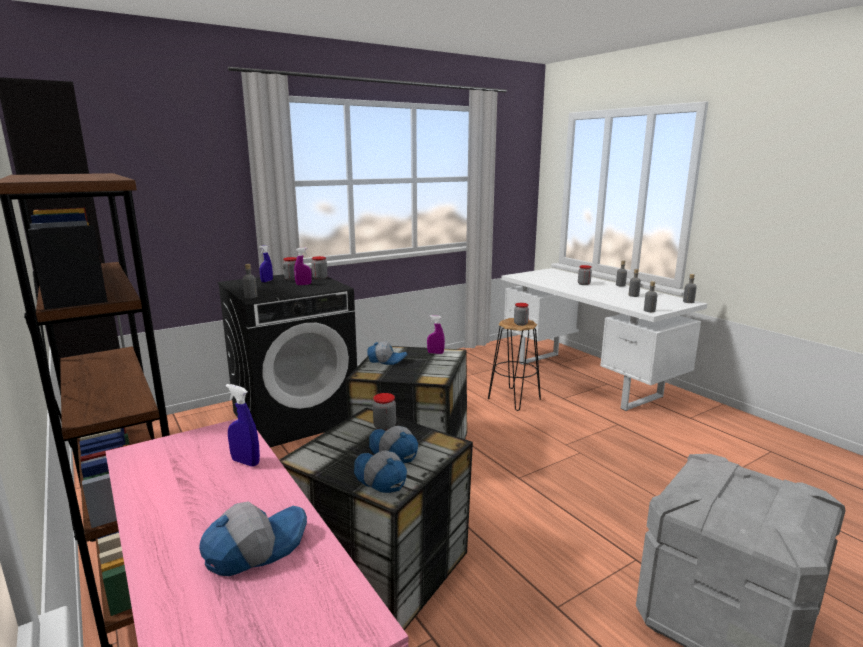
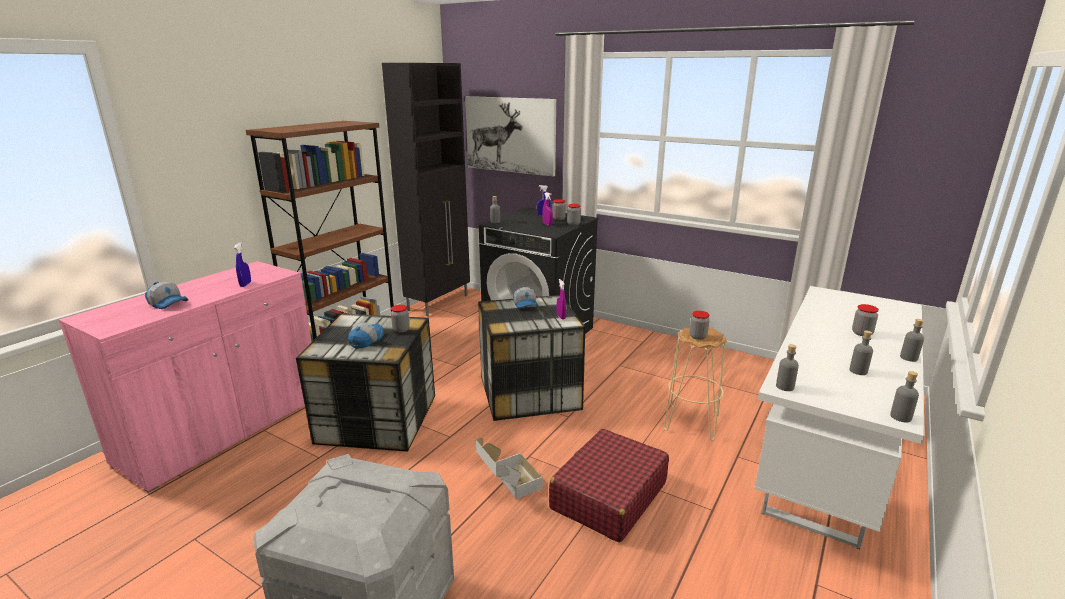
camera: 65 degrees right, 5 degrees up
cap [354,450,407,493] -> none
black stool [488,318,541,411] -> beige stool [664,327,727,440]
none -> picture [465,96,556,176]
none -> cardboard box [476,438,542,499]
none -> red suitcase [549,429,669,543]

